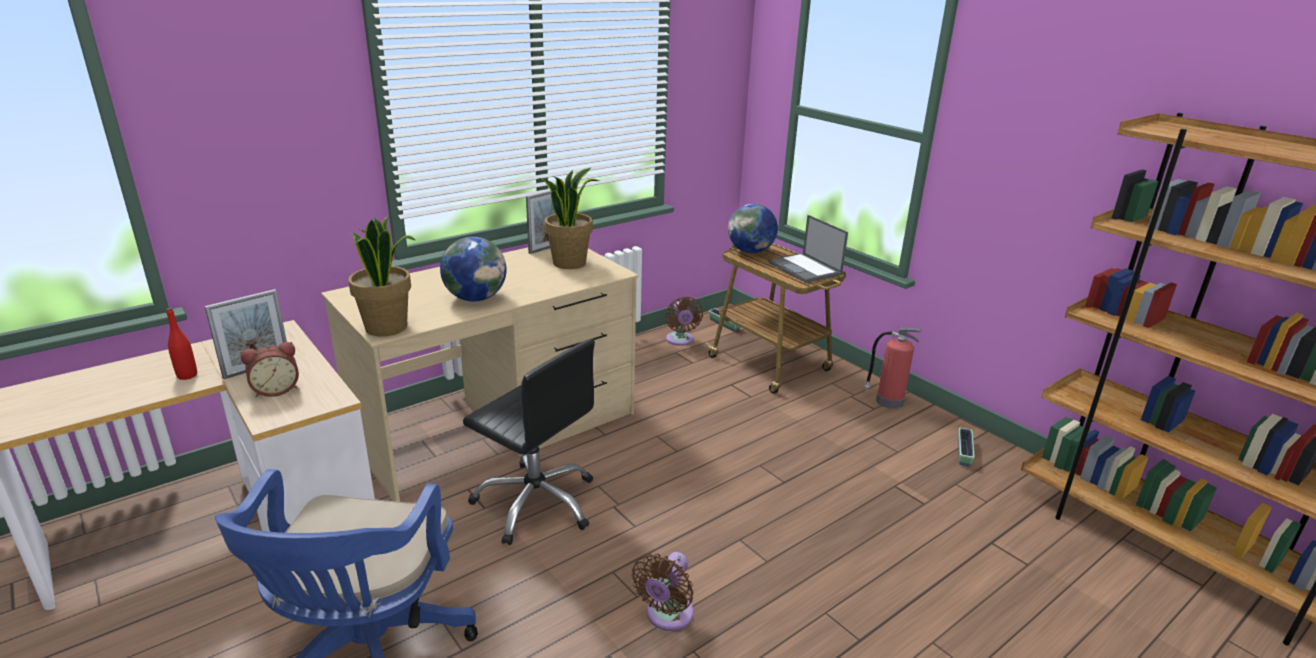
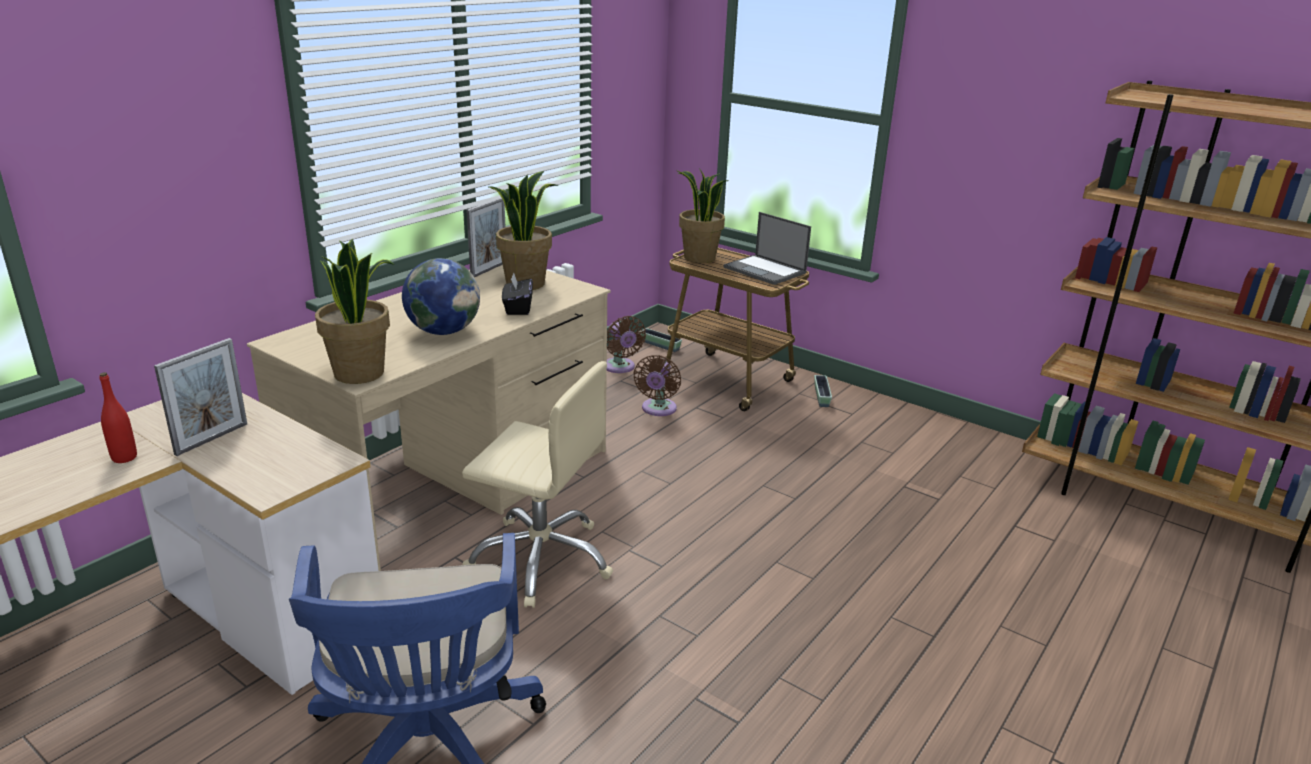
camera: 15 degrees left, 0 degrees up
alarm clock [241,342,299,397] -> none
black office chair [463,339,595,545] -> beige office chair [462,361,613,608]
brown fan [632,552,694,631] -> brown fan moved to [634,355,681,416]
globe [728,204,778,253] -> potted plant [676,168,729,263]
fire extinguisher [864,328,922,409] -> none
planter [958,428,974,467] -> planter moved to [814,375,832,407]
none -> black tissue box [502,272,533,315]

